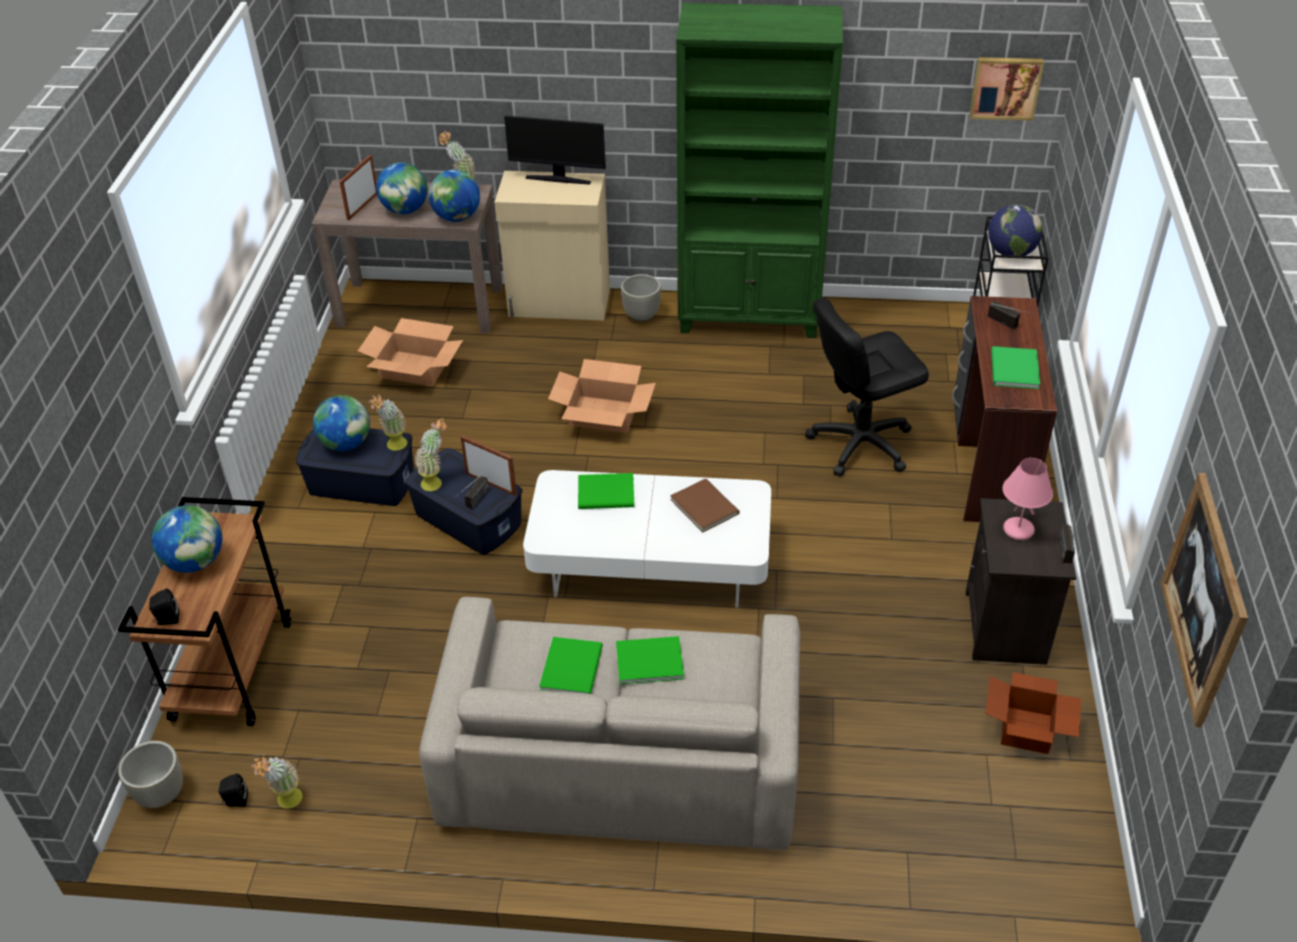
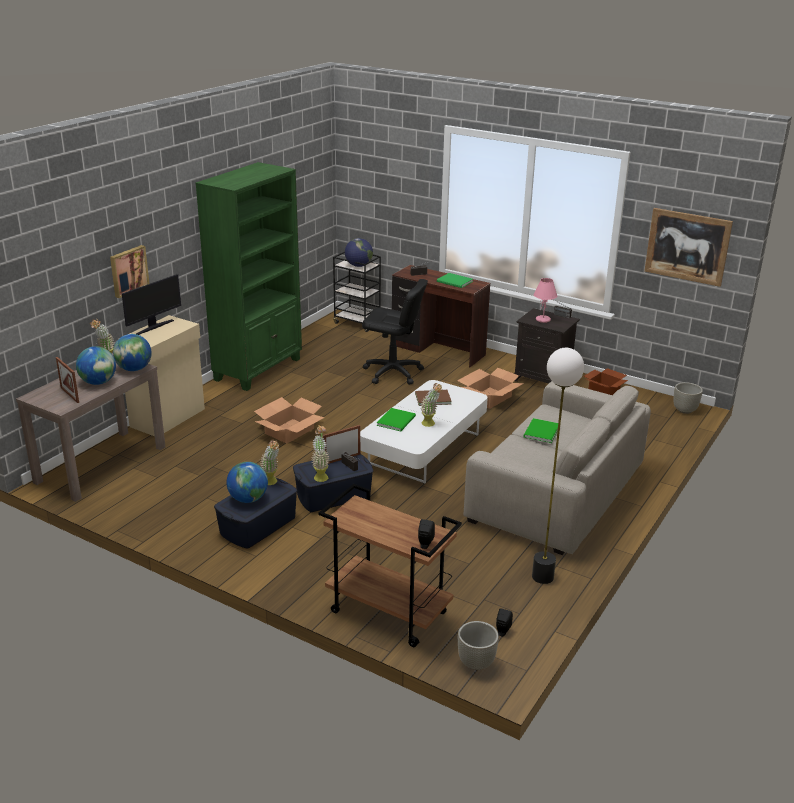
camera: 65 degrees left, 15 degrees down
globe [152,505,222,573] -> none
potted plant [251,756,302,809] -> potted plant moved to [421,383,442,427]
cardboard box [358,318,463,387] -> cardboard box moved to [457,368,524,409]
green book [539,637,603,694] -> none
grey planter [621,274,661,322] -> grey planter moved to [674,382,703,414]
black office chair [805,298,929,476] -> black office chair turned 75 degrees counterclockwise [362,279,428,385]
picture [970,57,1044,120] -> picture moved to [110,245,149,298]
none -> floor lamp [532,348,584,584]

